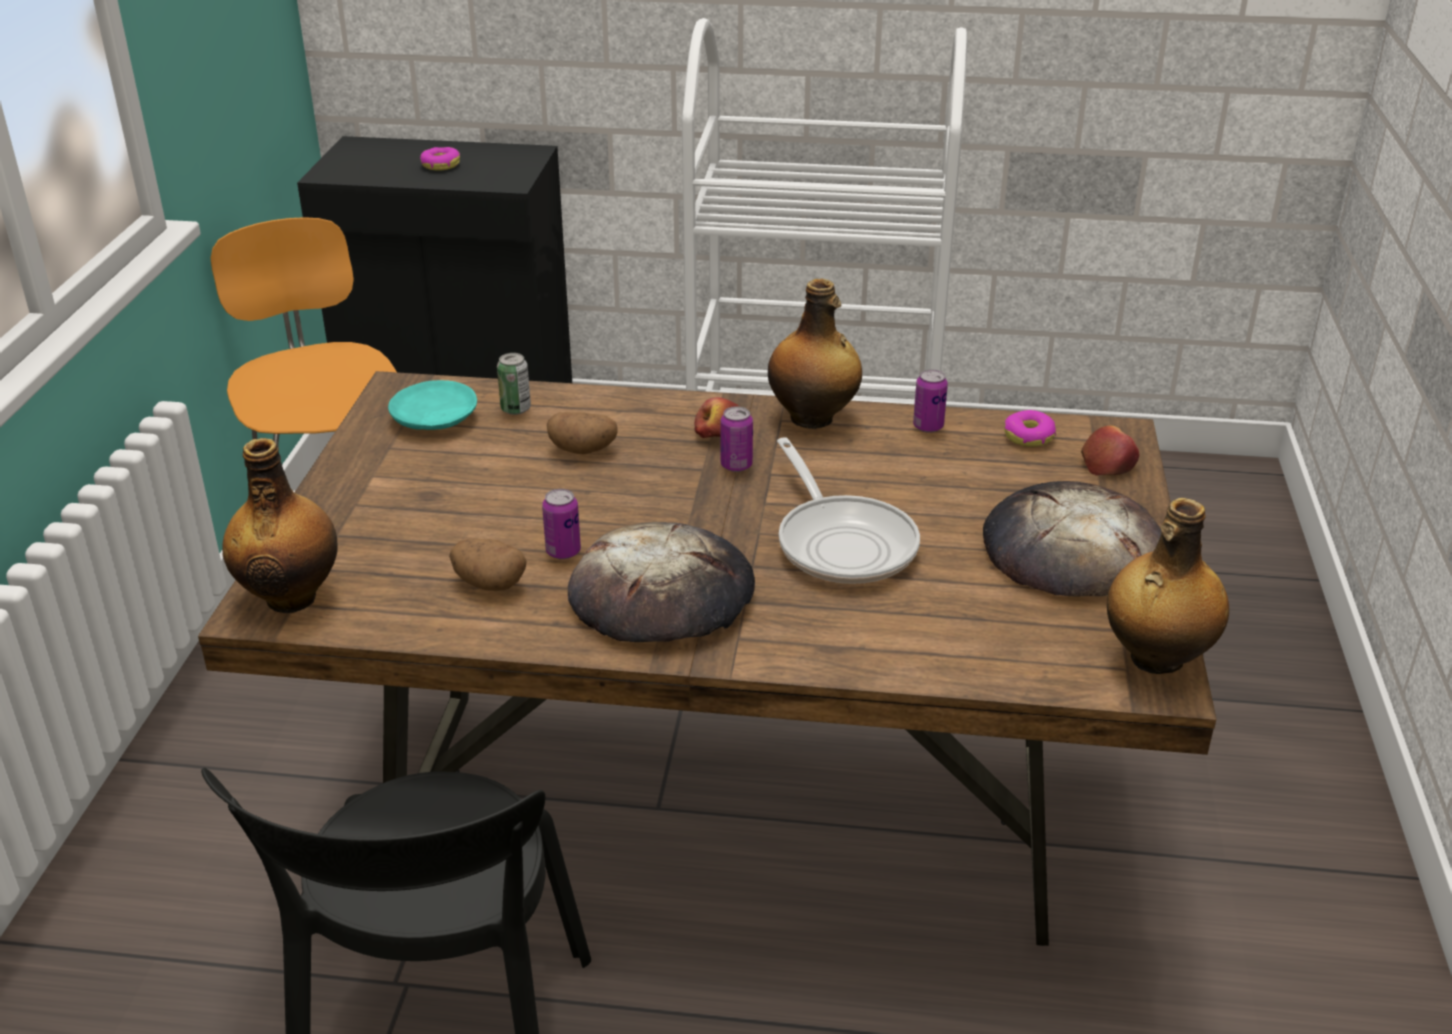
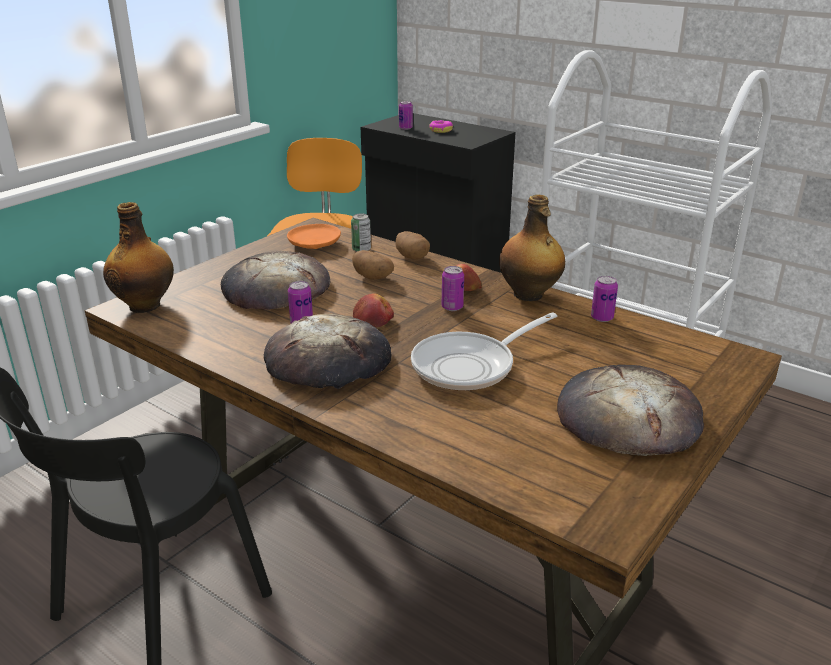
camera: 30 degrees right, 5 degrees down
turquoise plate [388,380,477,430] -> orange plate [287,224,341,249]
potato [449,538,527,591] -> potato moved to [395,231,430,260]
frying pan [777,437,920,584] -> frying pan turned 45 degrees clockwise [411,312,557,391]
donut [1004,410,1056,447] -> none
apple [1081,426,1139,476] -> apple moved to [353,293,394,328]
bottle [1107,498,1229,674] -> none
none -> bread [221,251,331,310]
none -> can [399,101,413,130]

